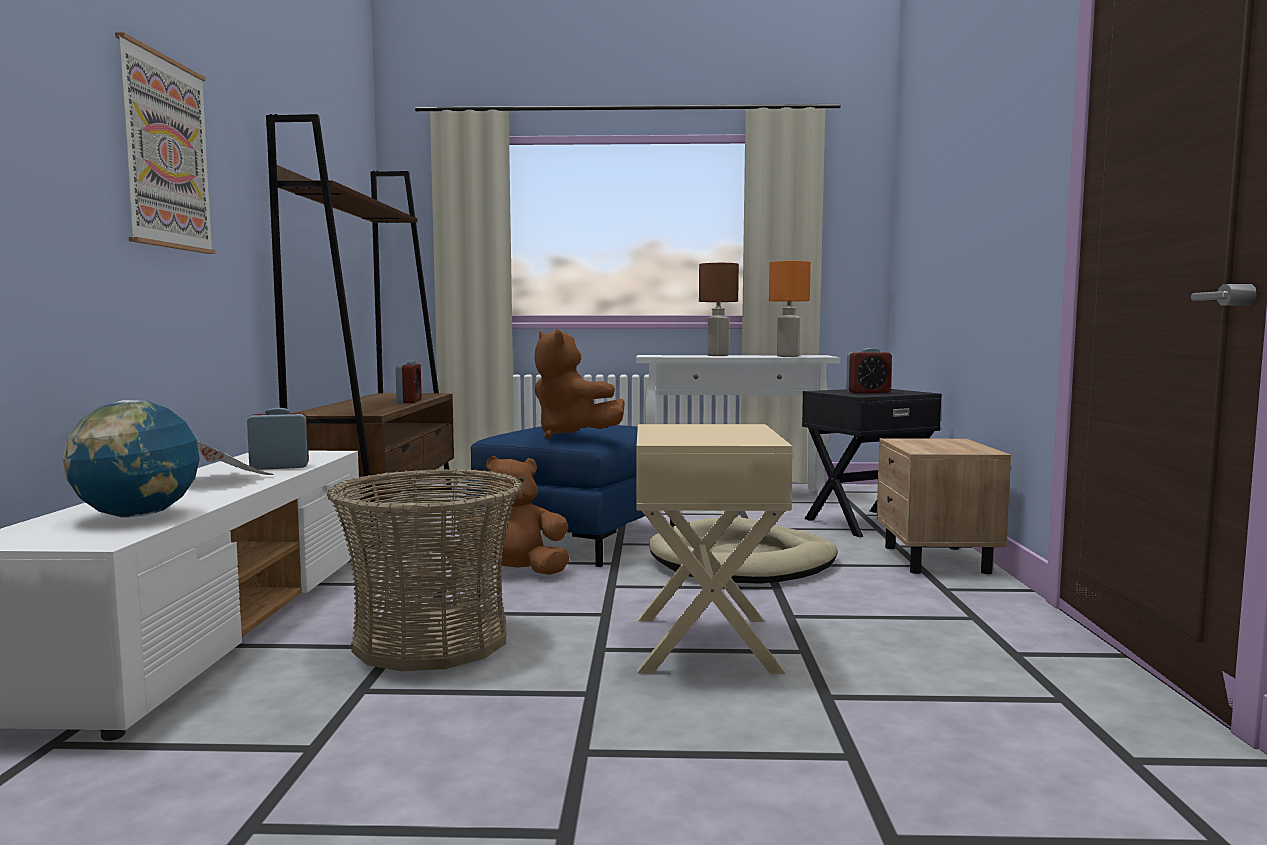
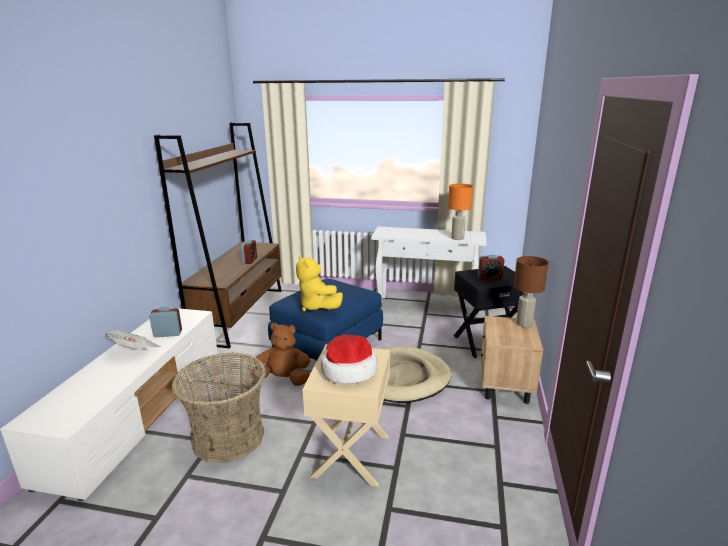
camera: 10 degrees right, 15 degrees up
globe [62,400,200,518] -> none
picture [115,33,215,254] -> none
brown plush toy [534,329,625,439] -> yellow plush toy [296,256,343,311]
brown table lamp [699,263,739,356] -> brown table lamp moved to [514,256,549,327]
none -> hat [321,335,377,384]

